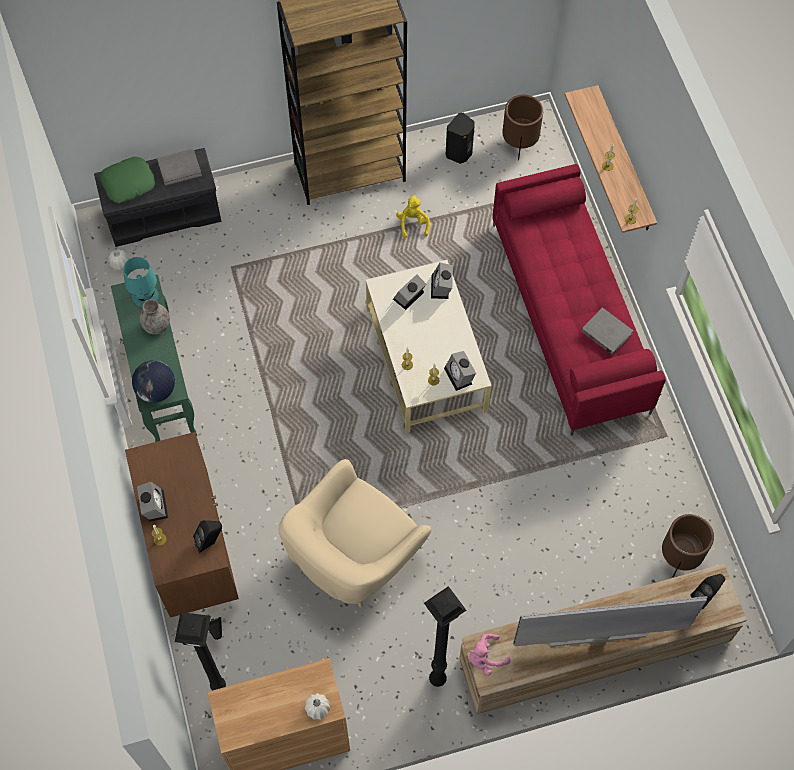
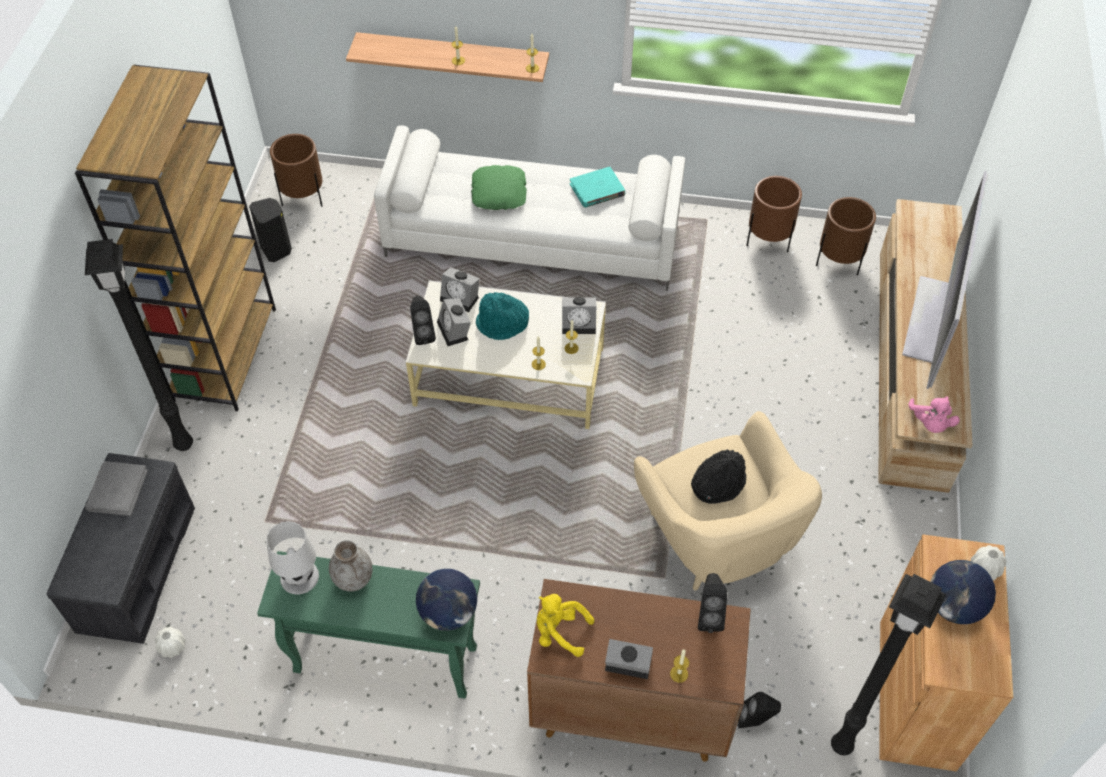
camera: 65 degrees left, 10 degrees down
green pillow [100,157,155,203] -> green pillow moved to [471,165,527,210]
turquoise table lamp [123,257,158,307] -> white table lamp [266,521,319,594]
yellow plush toy [396,195,430,238] -> yellow plush toy moved to [537,594,594,657]
black floor lamp [424,586,466,687] -> black floor lamp moved to [85,239,193,451]
red sofa [492,164,666,436] -> white sofa [374,125,685,291]
grey book [582,307,633,355] -> turquoise book [570,167,625,208]
black speaker [690,574,725,609] -> black speaker moved to [410,296,436,345]
none -> turquoise hat [476,292,529,340]
none -> black hat [691,449,746,504]
none -> brown planter [746,176,802,253]
none -> globe [930,560,996,624]

